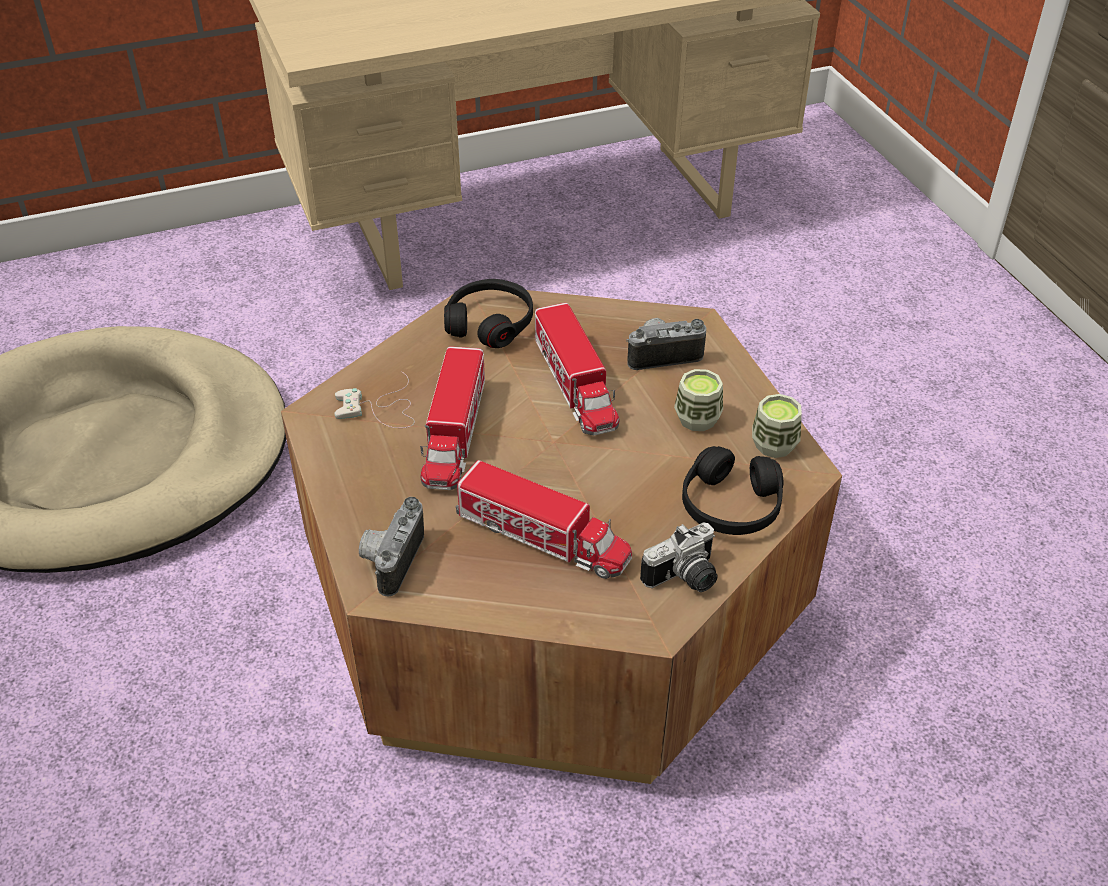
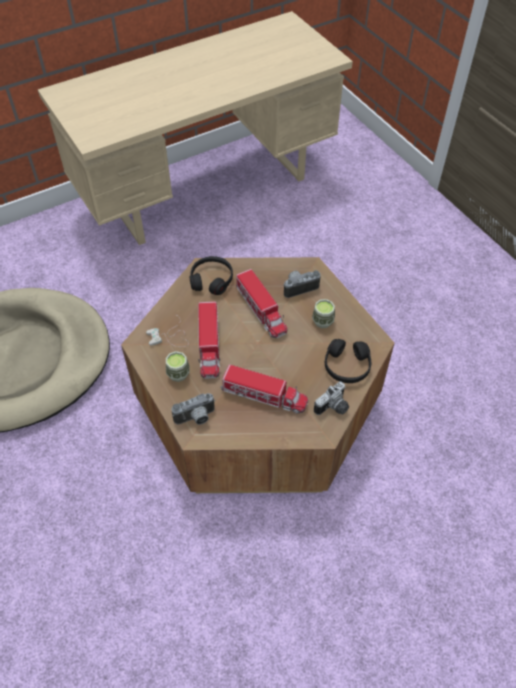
camera: 10 degrees left, 10 degrees up
camera [359,497,424,597] -> camera turned 120 degrees counterclockwise [171,393,215,425]
cup [752,394,802,458] -> cup moved to [166,351,190,382]

